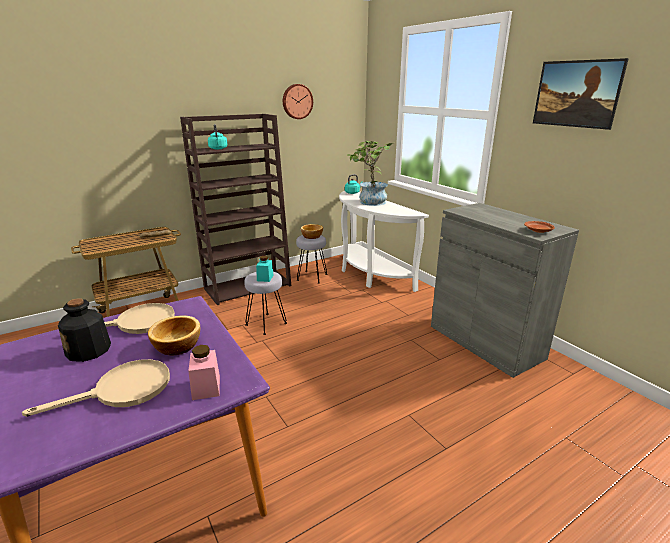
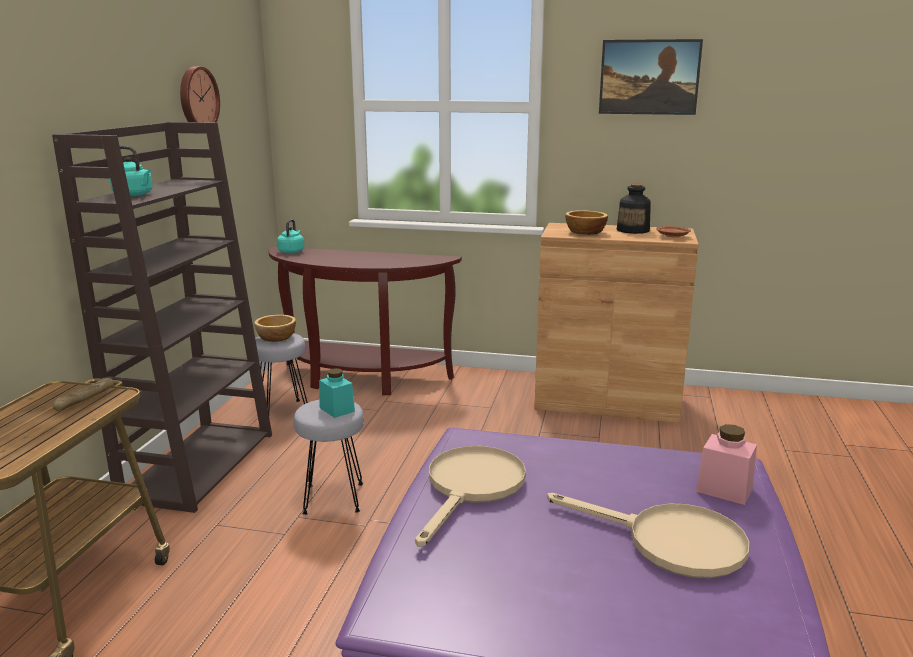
camera: 45 degrees left, 5 degrees down
beige frying pan [22,359,170,417] -> beige frying pan turned 105 degrees clockwise [547,493,749,578]
bottle [58,298,111,362] -> bottle moved to [617,184,651,234]
bowl [148,315,200,356] -> bowl moved to [565,210,608,235]
white console table [339,191,429,292] -> brown console table [269,247,462,395]
potted plant [350,141,393,206] -> none
grey cabinet [431,203,579,378] -> brown cabinet [534,223,699,423]

